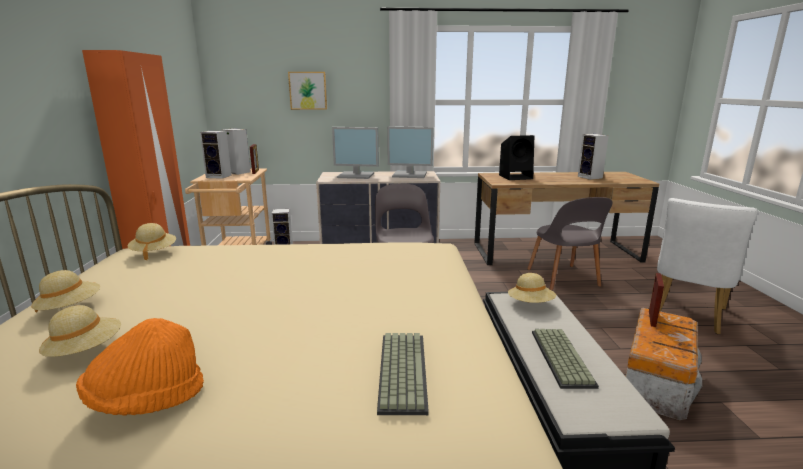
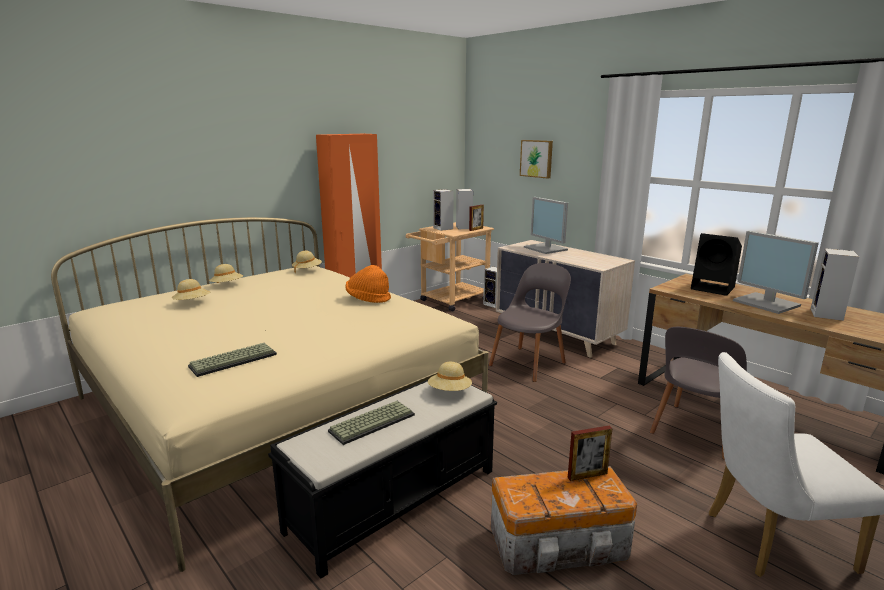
camera: 50 degrees right, 0 degrees up
orange hat [76,318,204,415] -> orange hat moved to [345,265,391,303]
monitor [387,126,434,178] -> monitor moved to [733,231,819,314]

